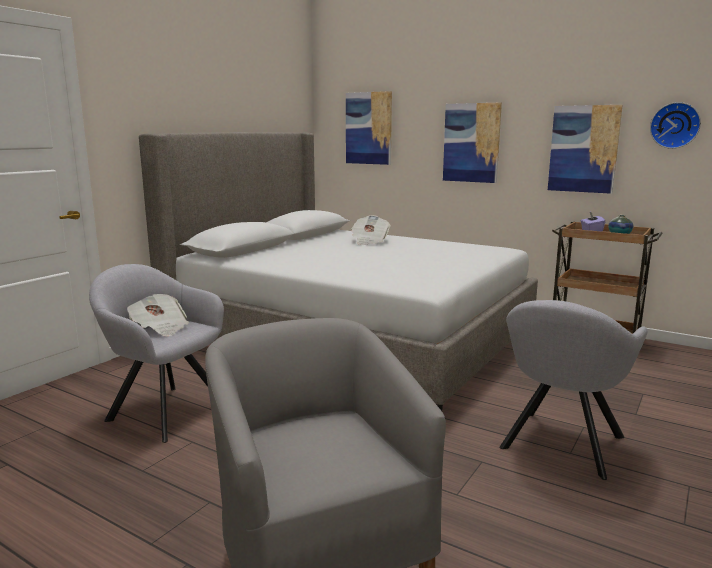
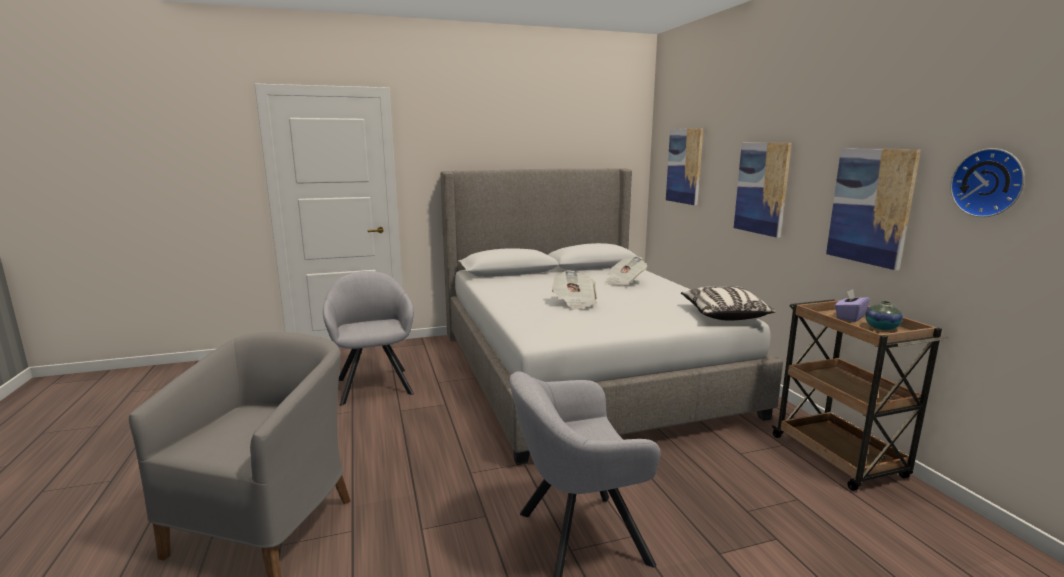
camera: 40 degrees right, 0 degrees up
newspaper [127,294,189,337] -> newspaper moved to [552,271,597,310]
none -> pillow [681,286,776,321]

